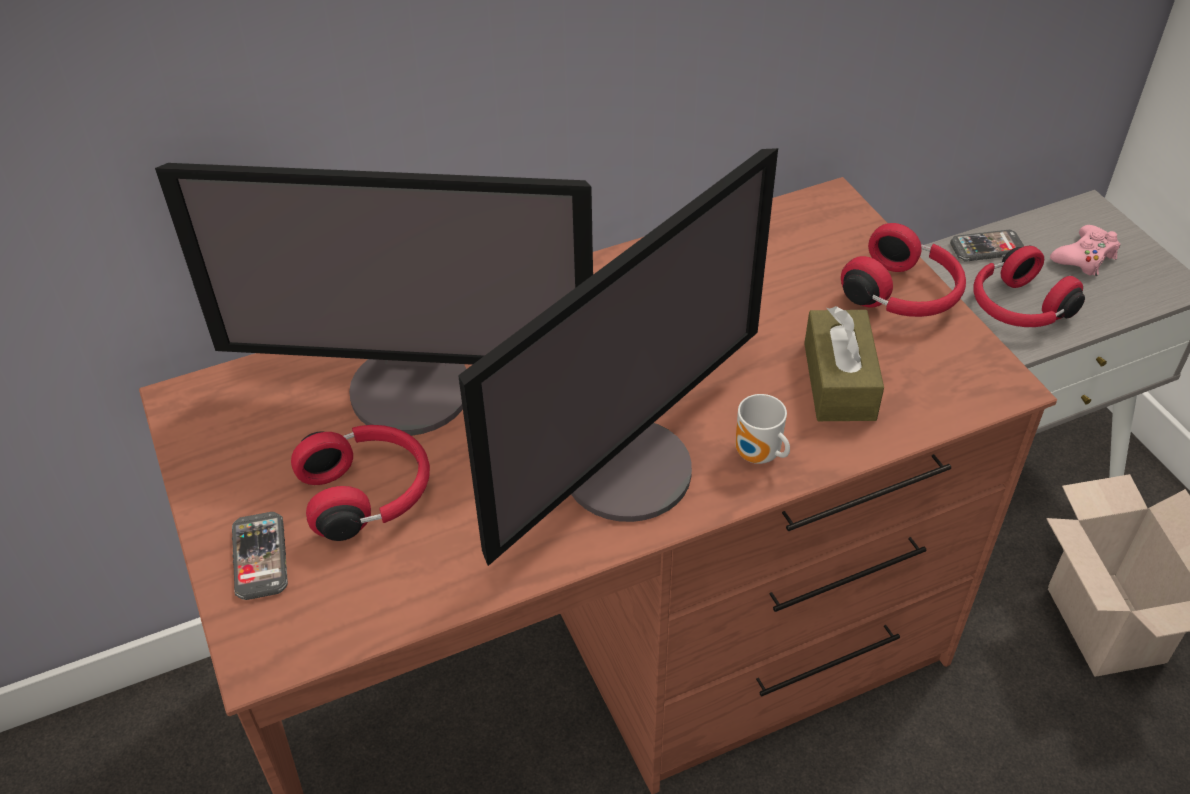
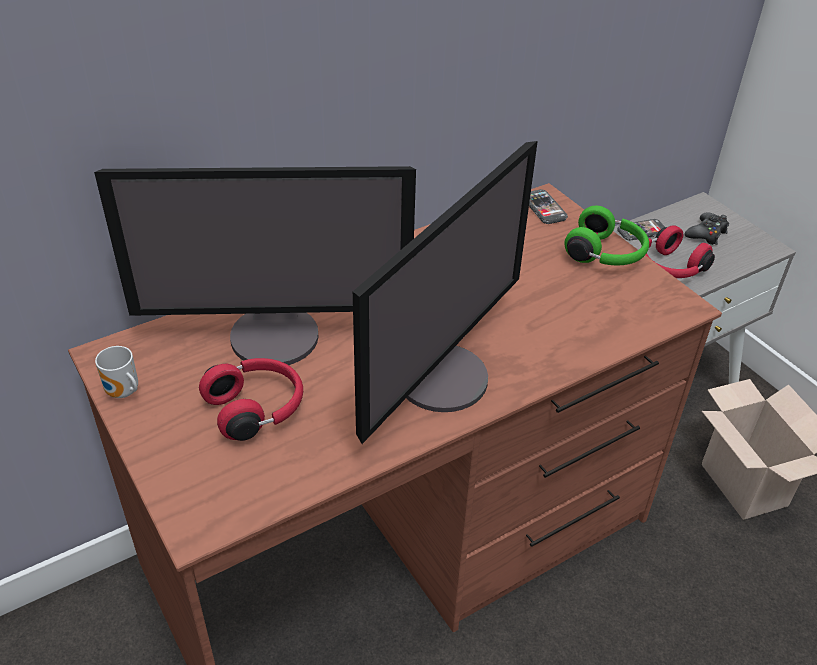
camera: 10 degrees left, 5 degrees down
phone [232,512,288,600] -> phone moved to [529,189,568,224]
mug [735,394,790,464] -> mug moved to [95,346,138,398]
brown tissue box [804,306,884,421] -> none
red headphones [841,223,966,317] -> green headphones [565,206,649,265]
pink game controller [1050,225,1120,276] -> black game controller [684,212,729,245]

